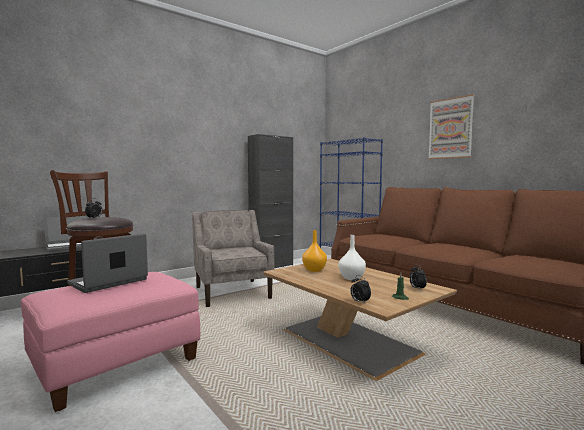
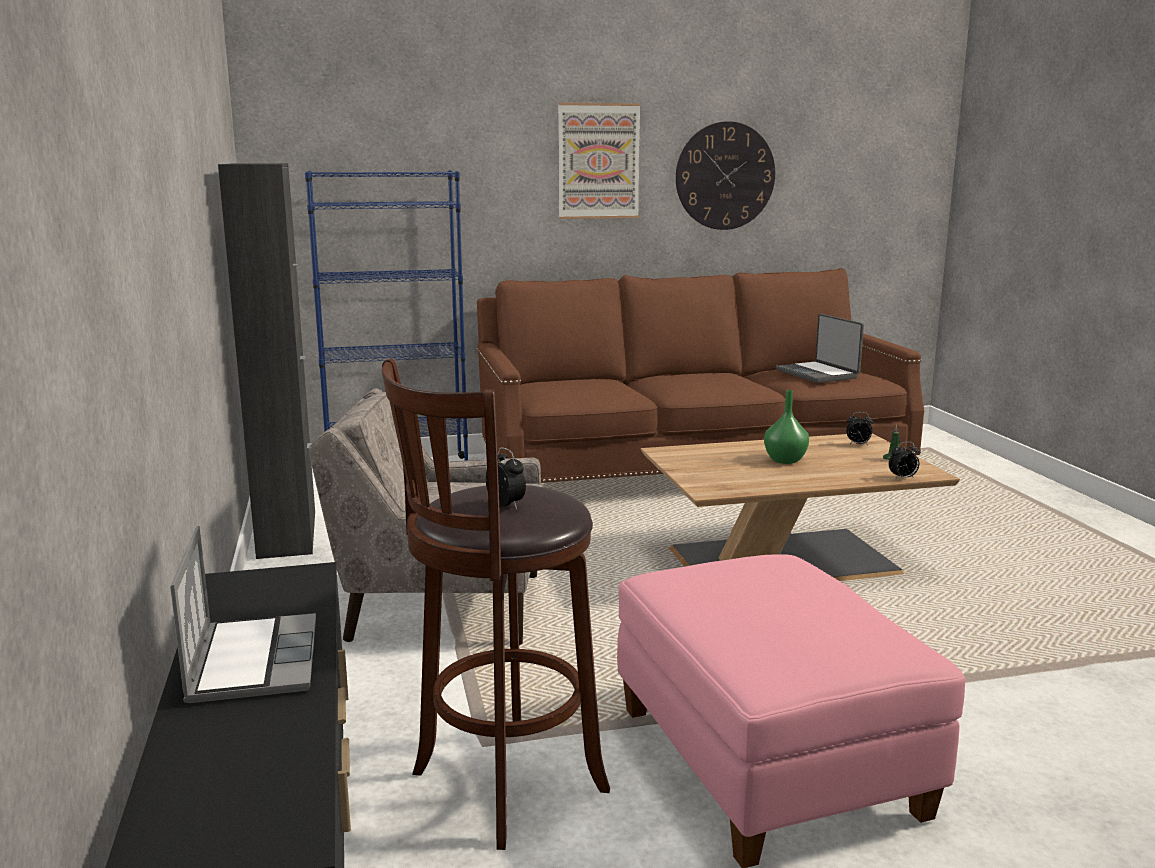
camera: 65 degrees left, 10 degrees up
laptop [67,233,148,293] -> laptop moved to [776,314,864,383]
orange vase [302,230,327,272] -> none
white vase [338,235,366,280] -> green vase [764,390,809,464]
none -> wall clock [676,121,775,230]

